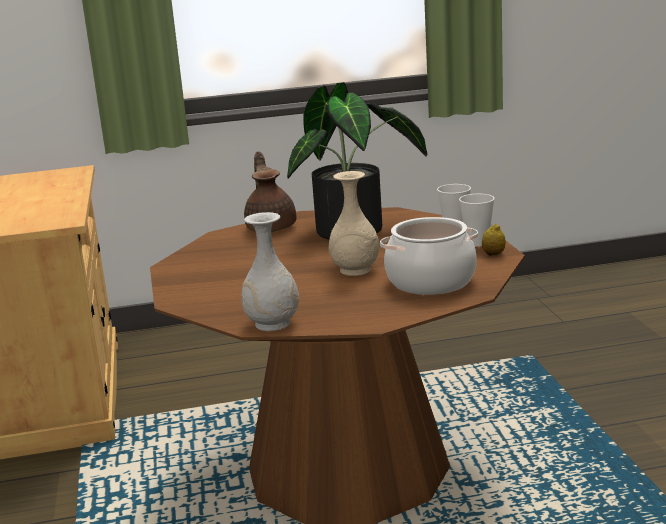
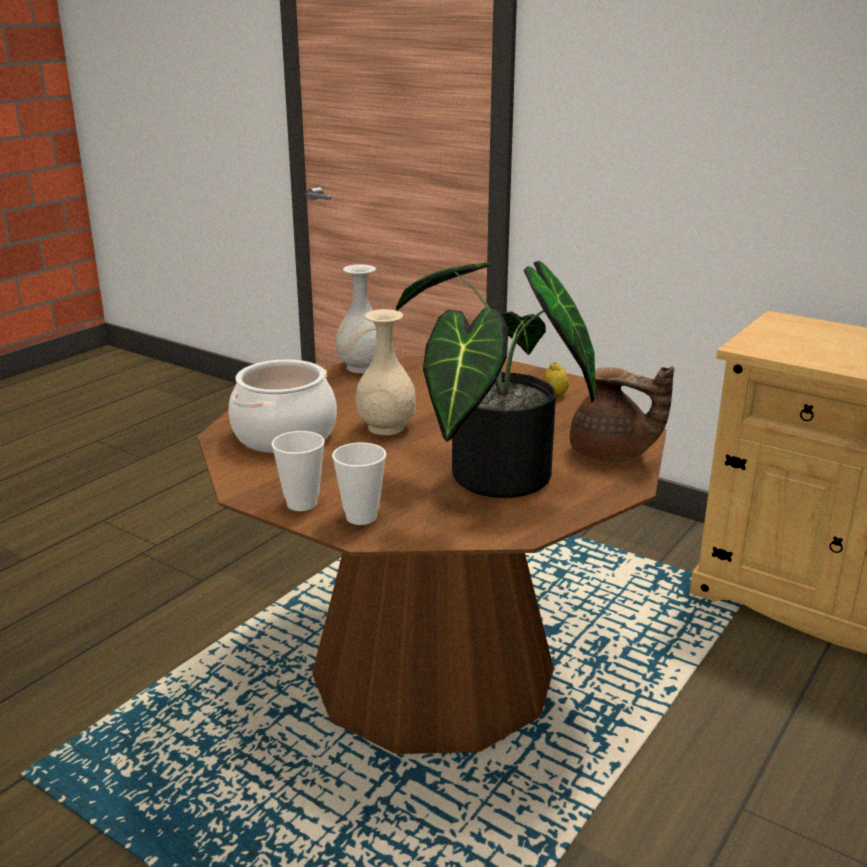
camera: 135 degrees right, 5 degrees up
lemon [482,224,506,256] -> lemon moved to [543,363,569,397]

